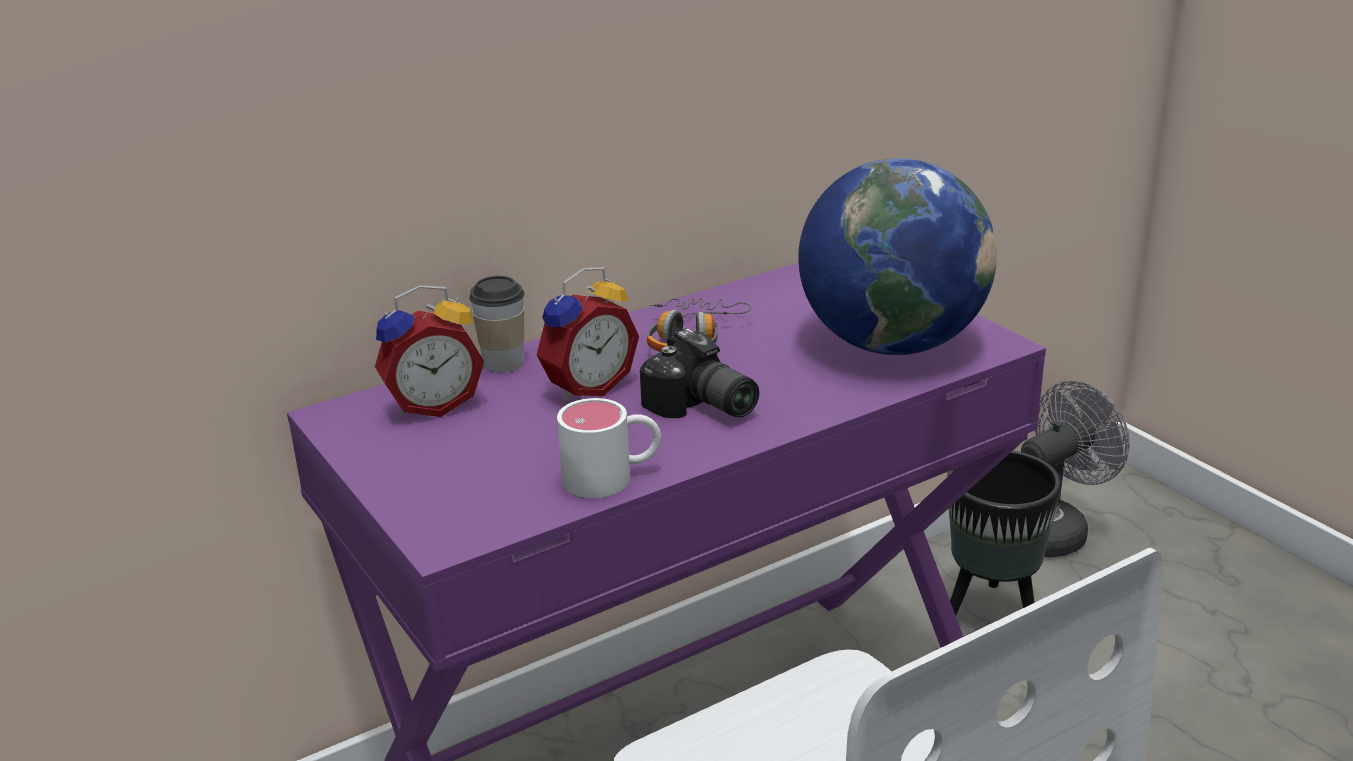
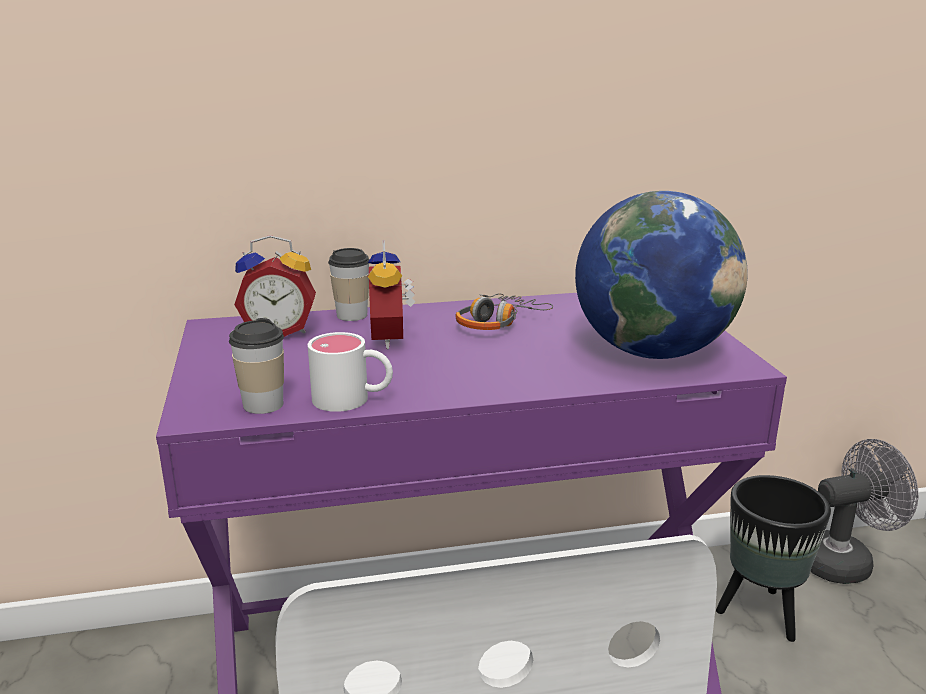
camera: 20 degrees right, 5 degrees down
alarm clock [537,267,639,401] -> alarm clock turned 105 degrees clockwise [368,239,415,350]
camera [640,329,759,418] -> none
none -> cup [229,318,284,414]

